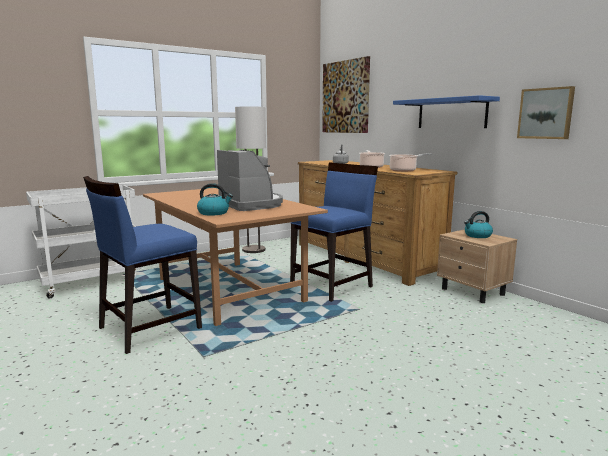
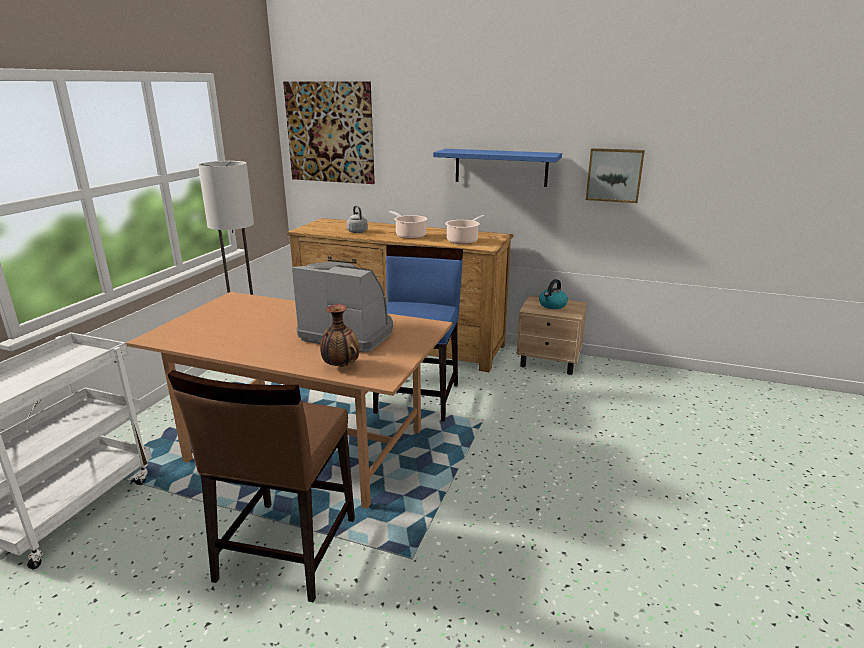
camera: 35 degrees left, 10 degrees up
blue chair [83,176,202,354] -> brown chair [168,370,355,602]
kettle [197,183,233,216] -> vase [320,304,360,367]

